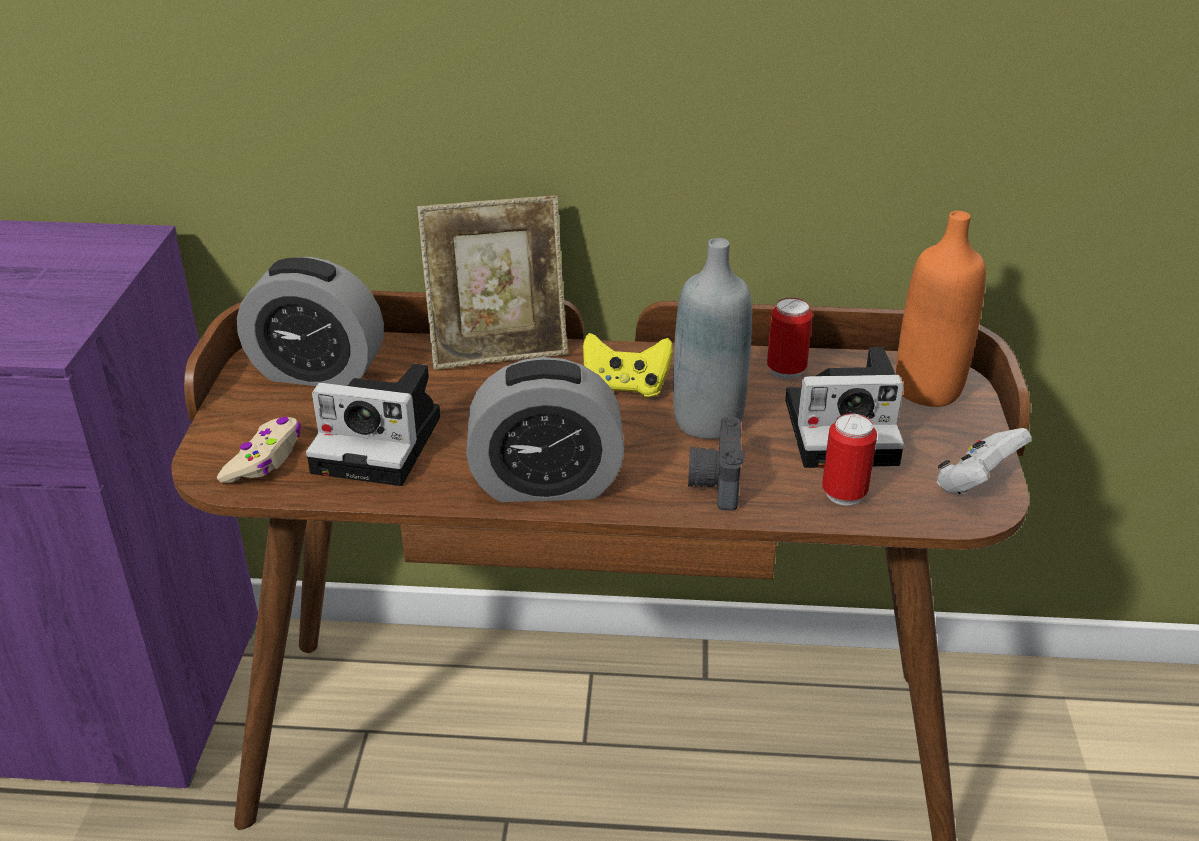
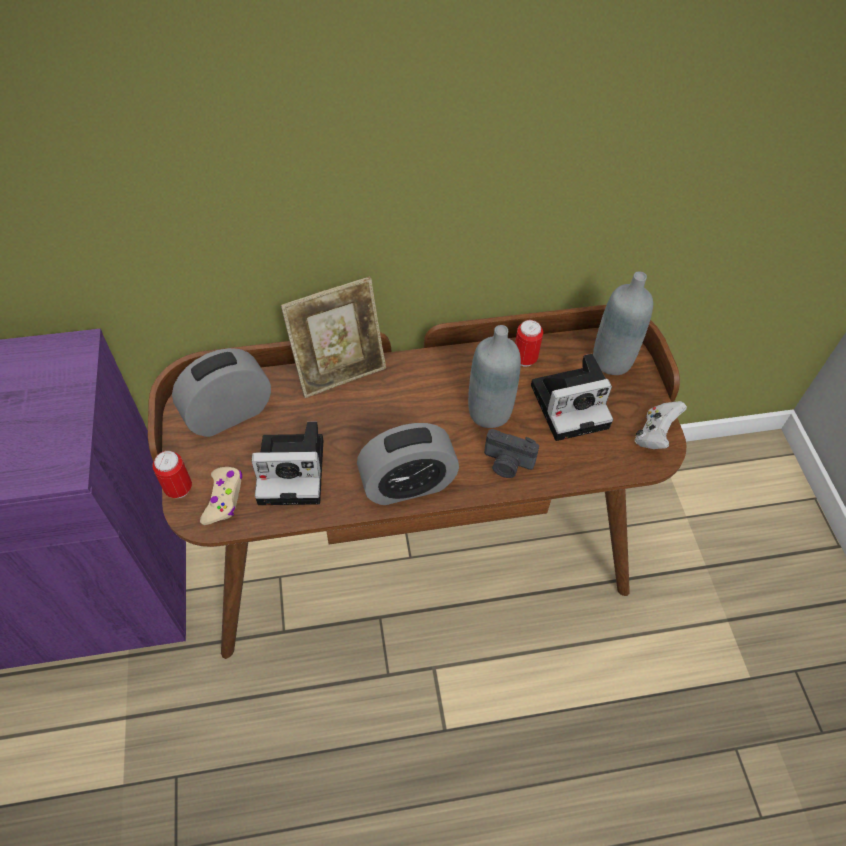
camera: 15 degrees left, 20 degrees up
alarm clock [237,257,384,386] -> alarm clock turned 150 degrees clockwise [172,348,271,437]
yellow game controller [583,333,673,397] -> none
camera [688,417,745,511] -> camera turned 60 degrees counterclockwise [484,429,539,478]
can [822,413,877,505] -> can moved to [152,451,192,498]
orange bottle [896,211,986,407] -> grey bottle [593,271,653,375]

